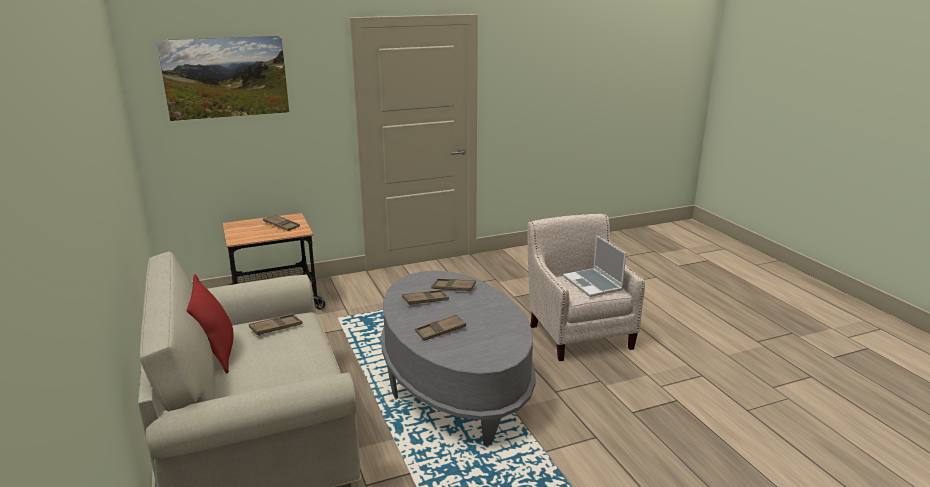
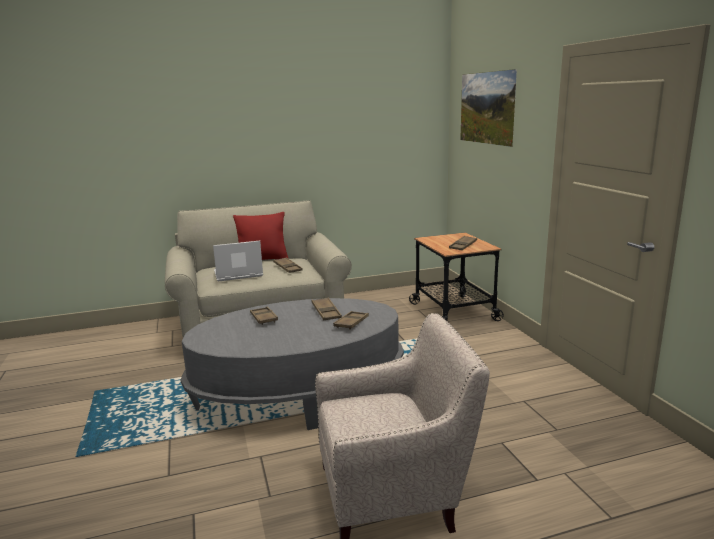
camera: 95 degrees right, 5 degrees down
laptop [563,235,626,297] -> laptop moved to [213,240,263,281]

